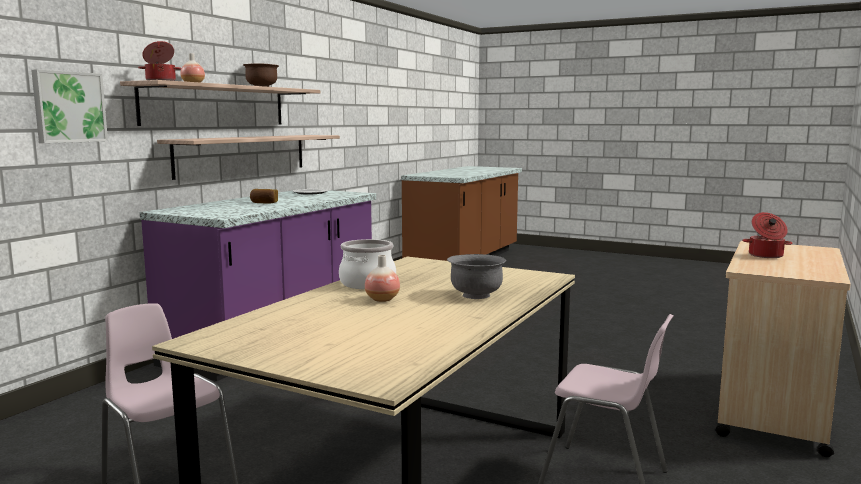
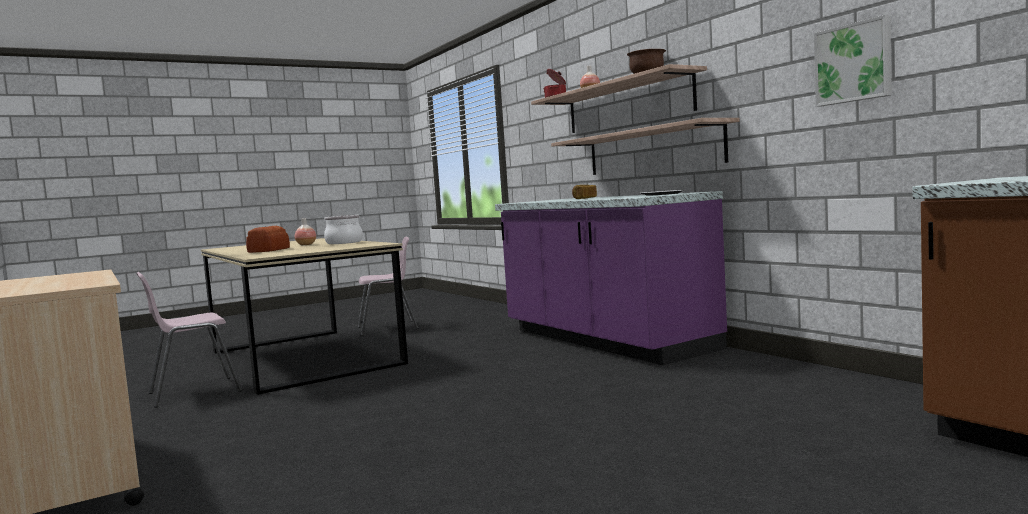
camera: 120 degrees right, 5 degrees down
picture [31,69,108,143] -> picture moved to [814,15,892,107]
grey bowl [447,254,506,299] -> bread [246,226,290,253]
cooking pot [743,212,792,258] -> none

